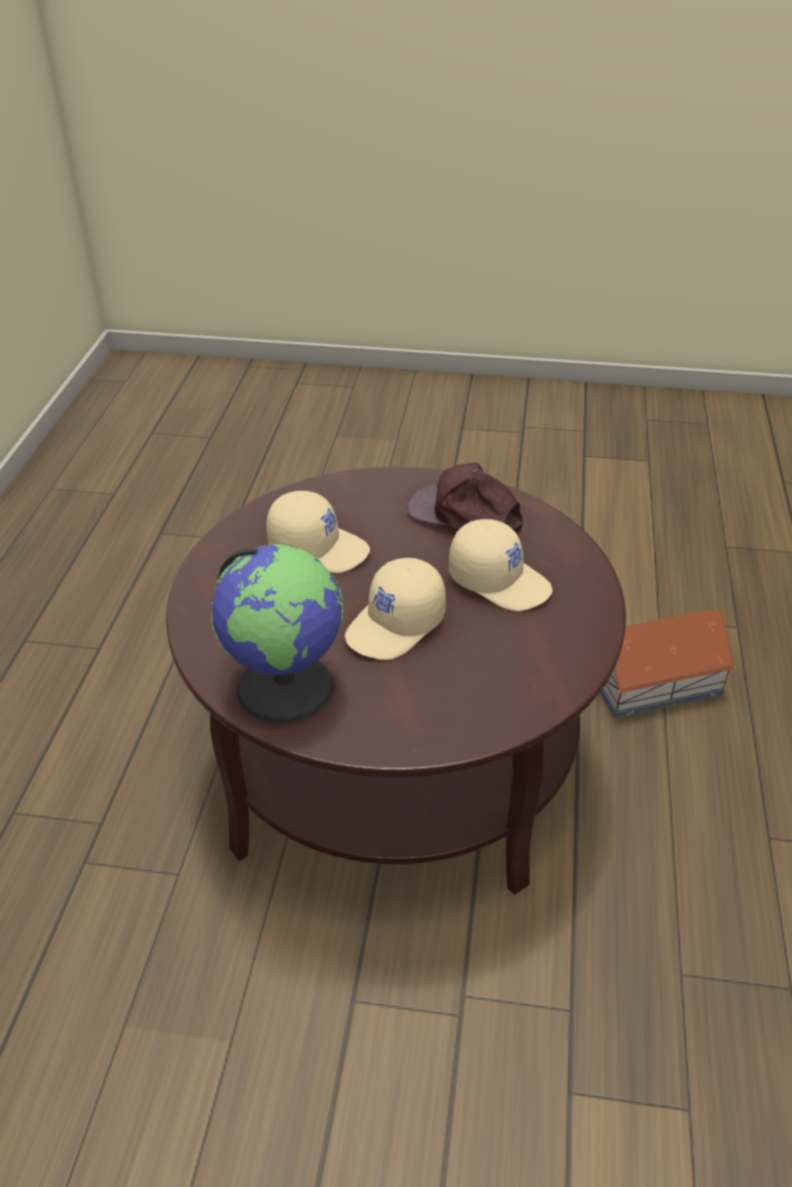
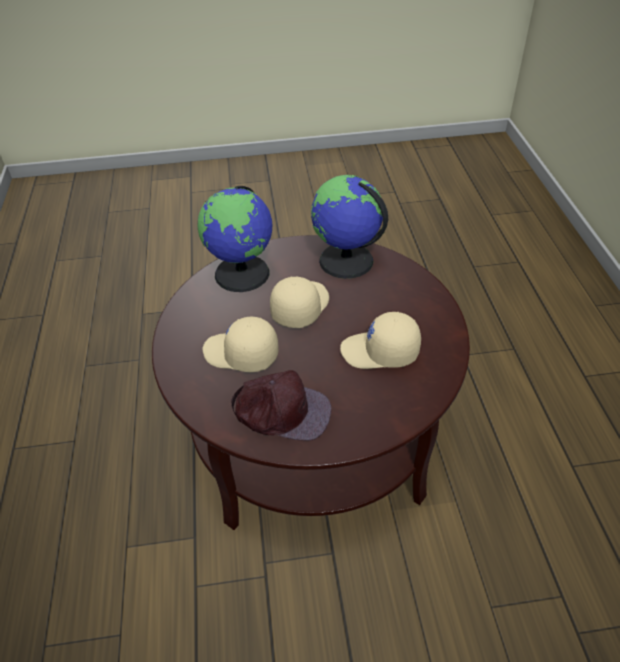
camera: 165 degrees right, 5 degrees up
toy house [600,610,736,718] -> none
none -> globe [198,186,273,292]

